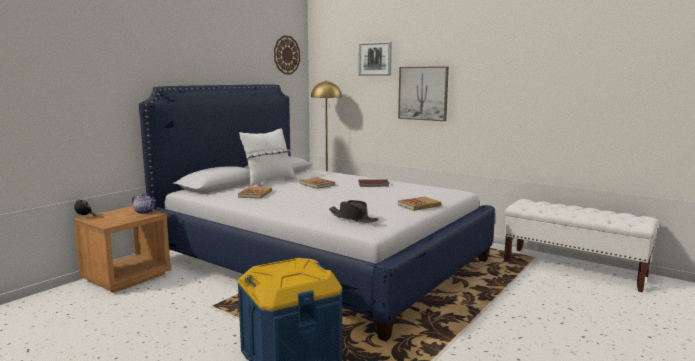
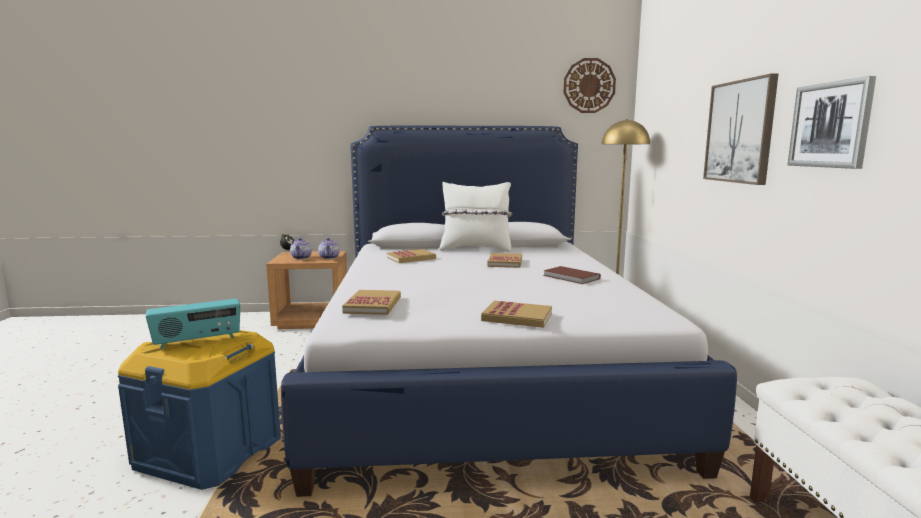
camera: 50 degrees right, 0 degrees up
black hat [329,200,379,223] -> book [342,290,401,315]
picture [359,41,392,75] -> picture moved to [788,76,876,169]
none -> radio [146,299,240,349]
none -> teapot [290,238,312,259]

